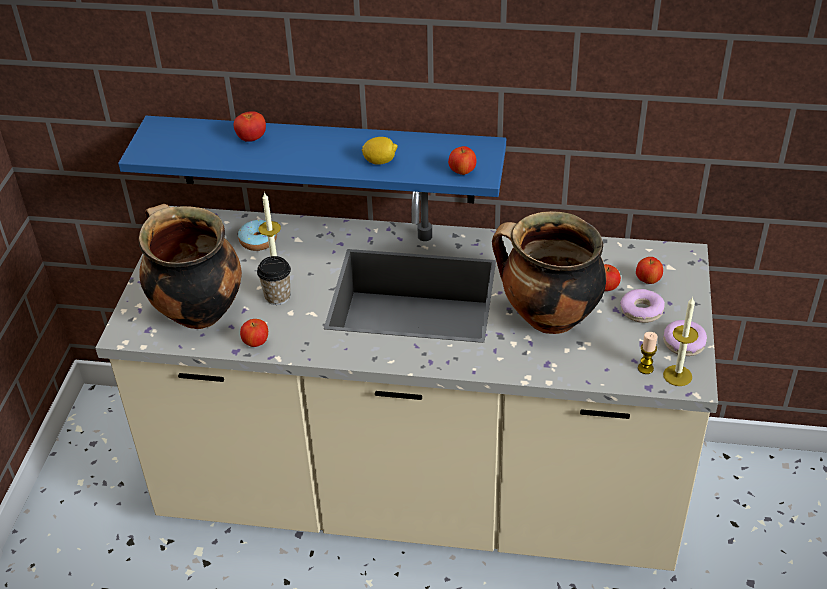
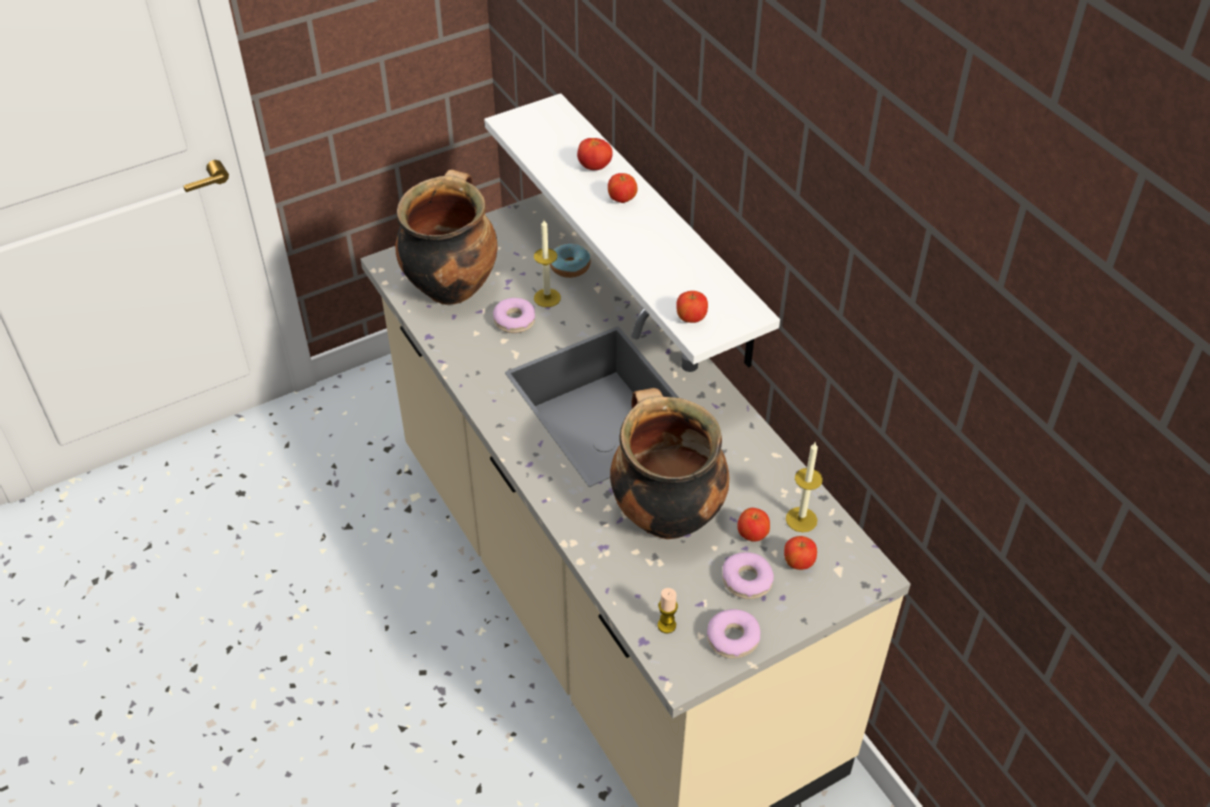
camera: 50 degrees right, 5 degrees up
blue shelf [118,116,506,203] -> white shelf [484,93,780,368]
apple [240,319,268,347] -> apple moved to [608,173,638,203]
cup [257,256,291,305] -> donut [493,298,535,333]
lemon [362,137,398,165] -> none
candle [663,296,698,386] -> candle moved to [786,441,823,532]

